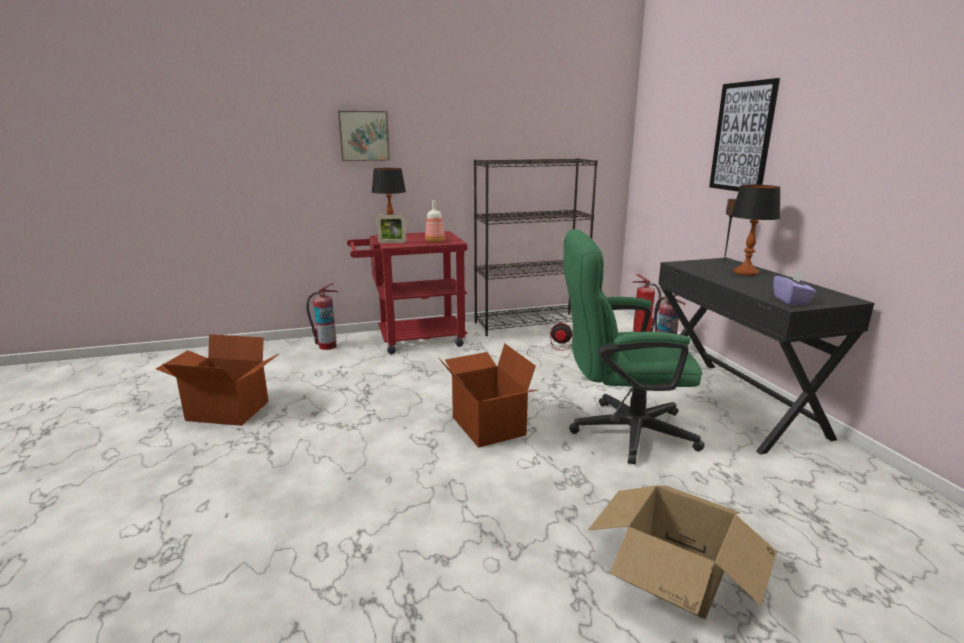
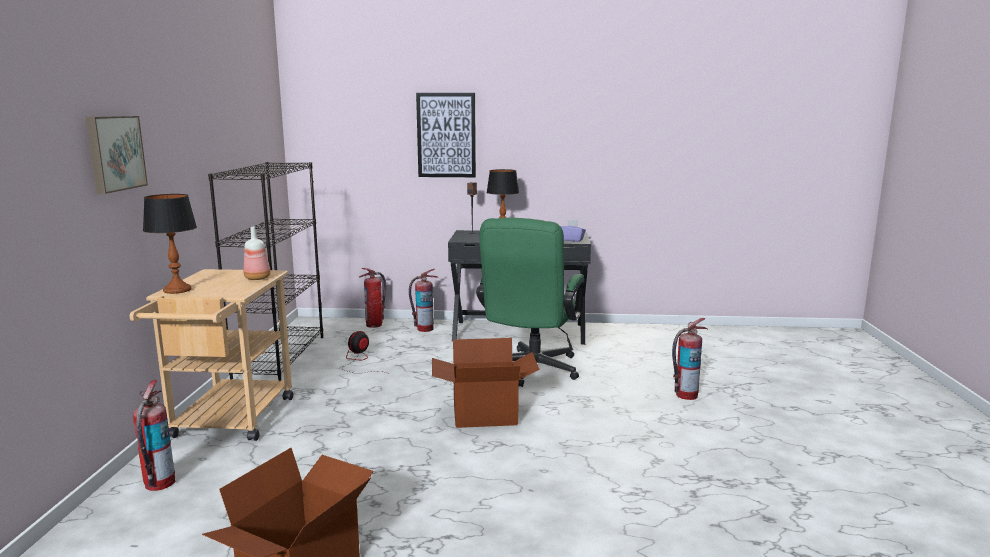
camera: 70 degrees left, 5 degrees down
red cart [347,231,468,354] -> beige cart [130,269,293,441]
picture frame [377,214,406,243] -> none
cardboard box [588,485,777,619] -> fire extinguisher [672,318,708,400]

